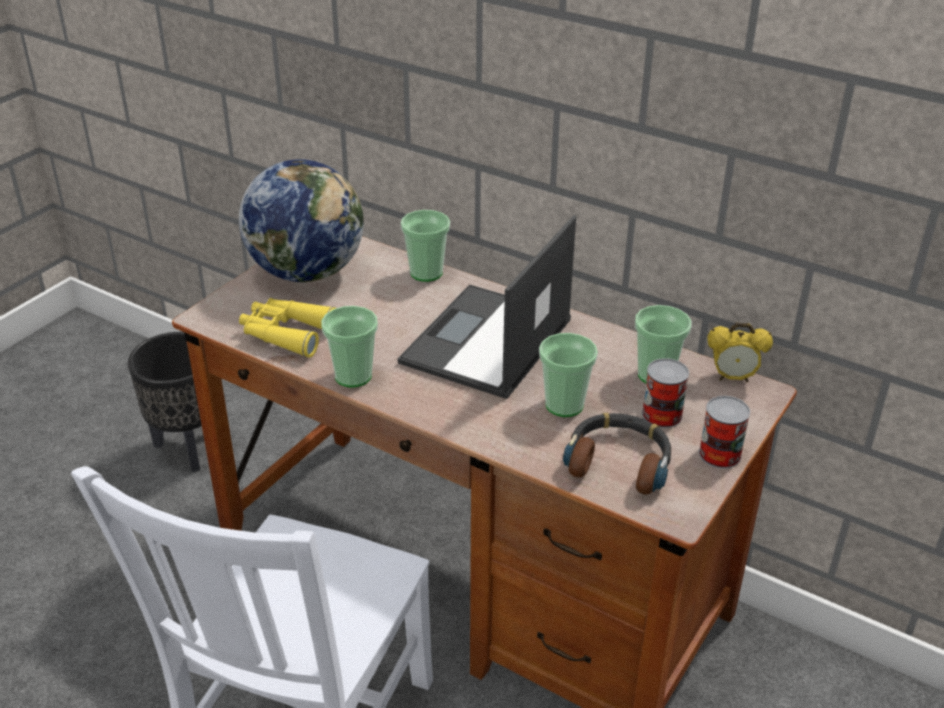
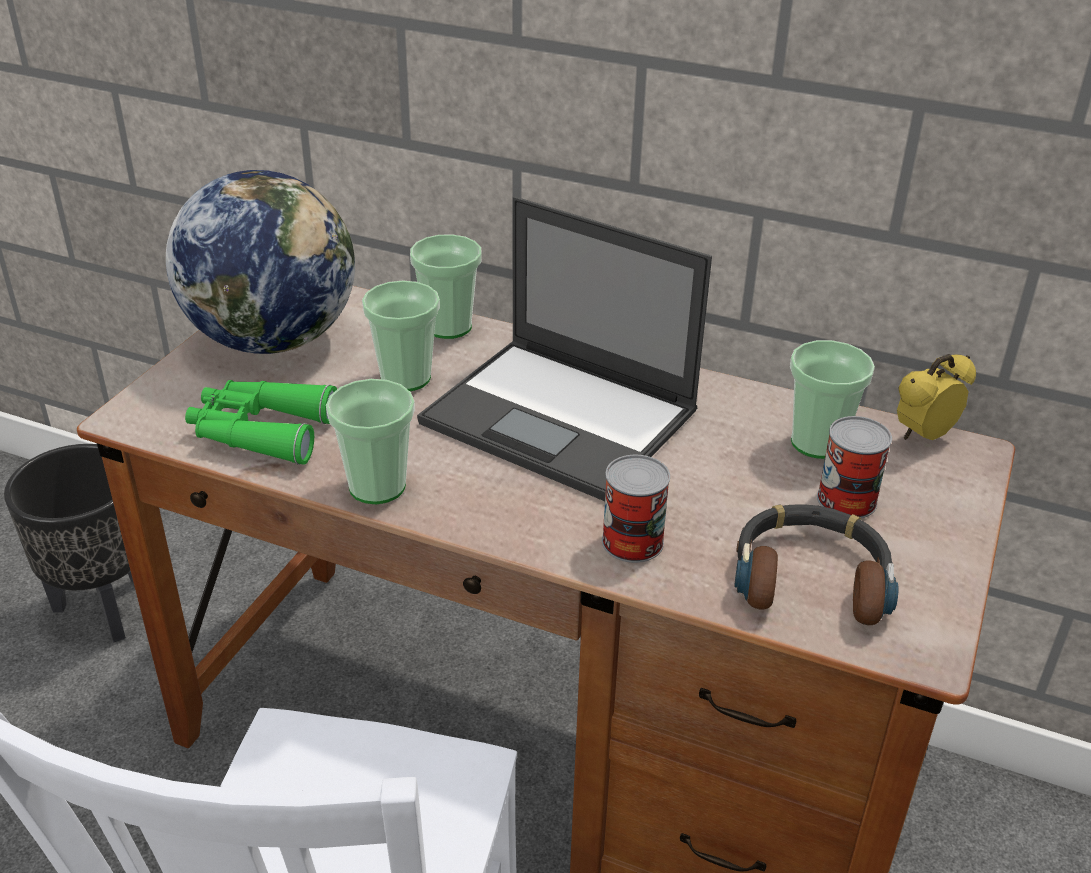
camera: 10 degrees left, 0 degrees up
yellow binoculars [239,298,336,358] -> green binoculars [185,380,337,465]
laptop [397,215,576,399] -> laptop turned 75 degrees counterclockwise [417,196,712,501]
cup [539,333,598,417] -> cup moved to [362,280,440,391]
can [699,396,750,469] -> can moved to [602,455,670,563]
alarm clock [707,323,773,382] -> alarm clock turned 150 degrees clockwise [897,354,976,440]

